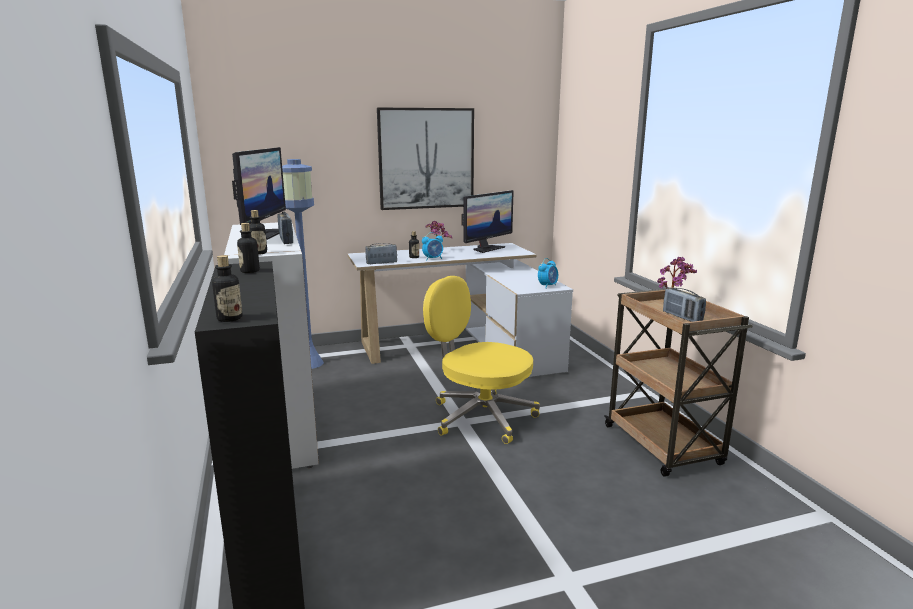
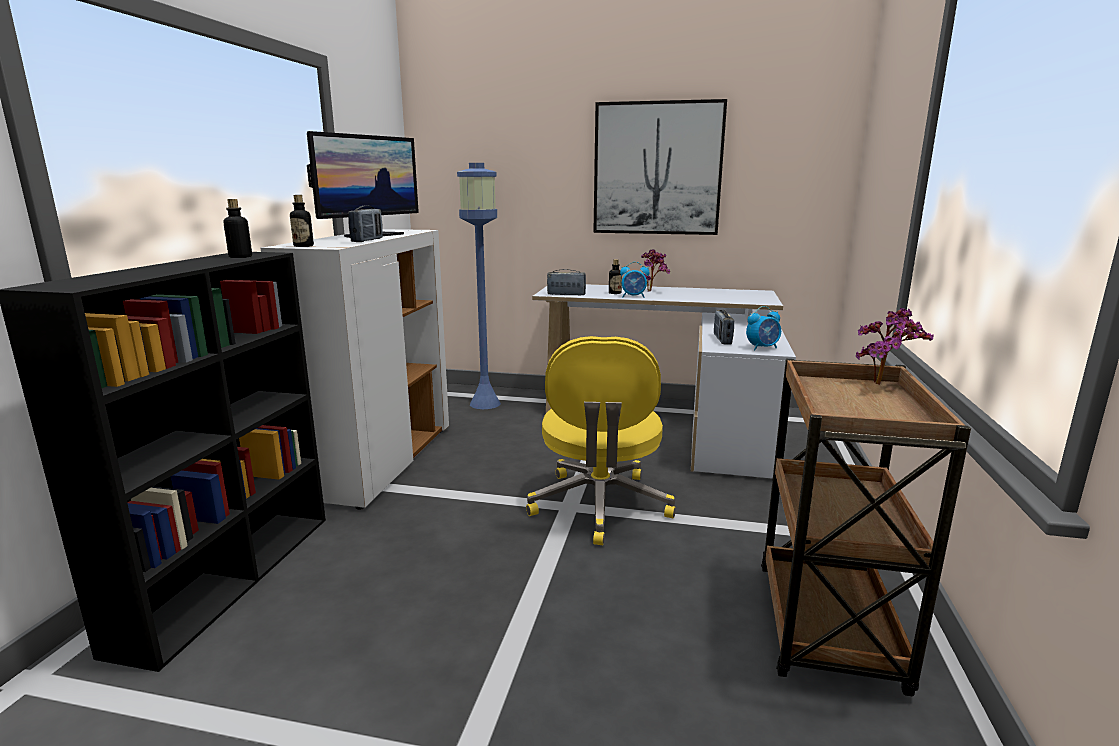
camera: 30 degrees right, 0 degrees up
bottle [212,255,243,322] -> none
yellow office chair [423,276,540,444] -> yellow office chair turned 150 degrees counterclockwise [526,336,676,545]
monitor [462,190,514,253] -> none
radio [663,288,706,322] -> radio moved to [714,310,734,345]

